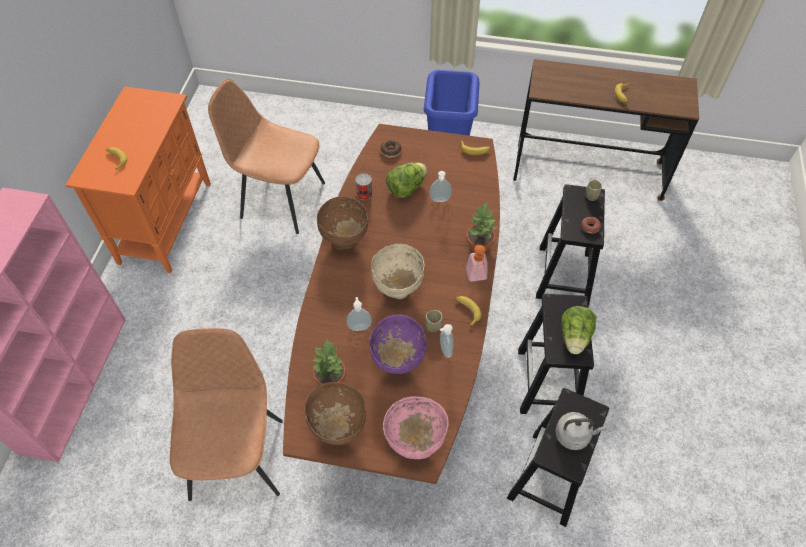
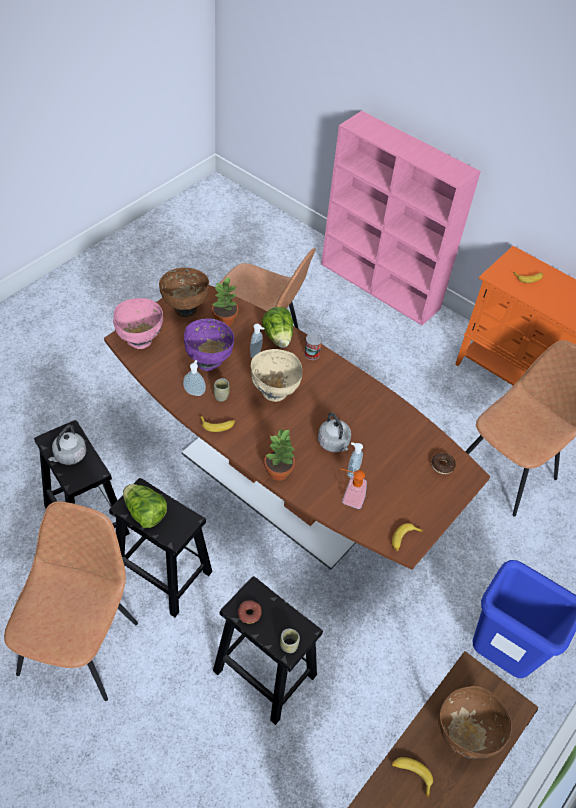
camera: 115 degrees right, 5 degrees down
brown bowl [317,197,368,250] -> brown bowl moved to [438,686,512,759]
can [355,173,373,200] -> can moved to [304,333,322,360]
lettuce [386,163,427,198] -> lettuce moved to [262,307,293,348]
soap dispenser [466,245,488,282] -> soap dispenser moved to [341,469,367,509]
none -> brown chair [4,501,138,701]
none -> grey kettle [318,412,351,452]

